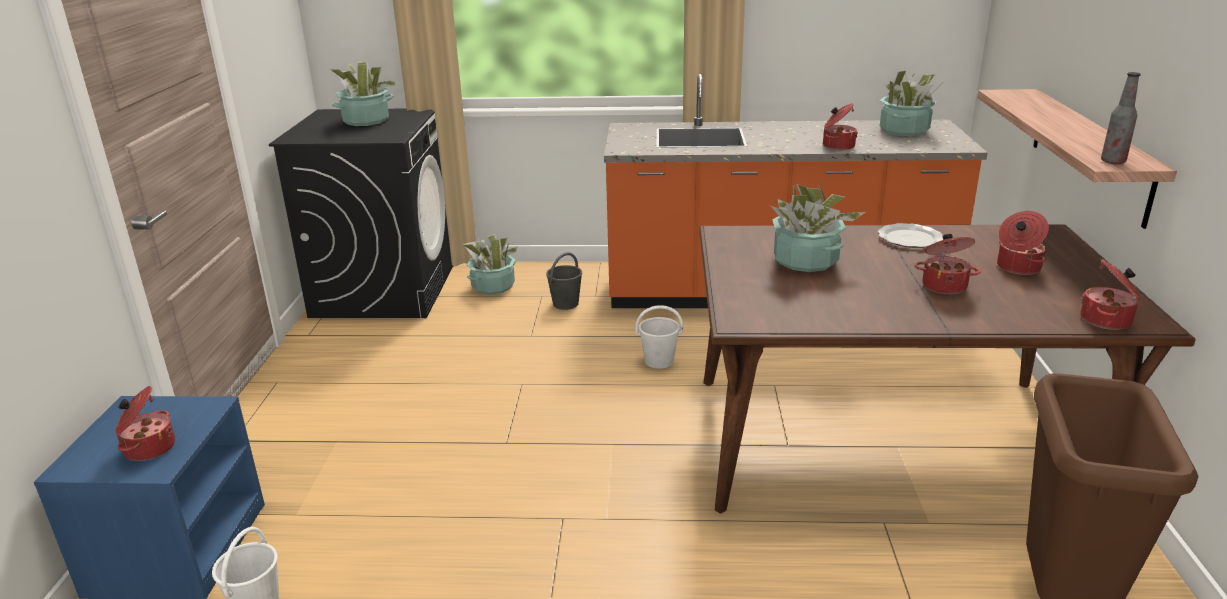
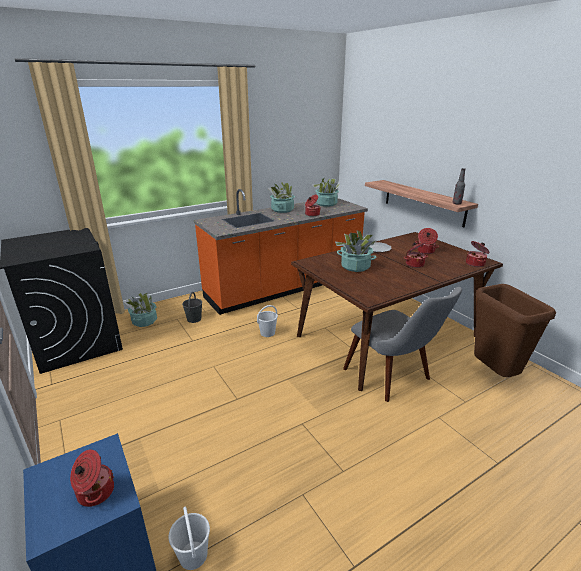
camera: 35 degrees left, 0 degrees up
potted plant [330,61,396,126] -> potted plant moved to [268,182,295,213]
none -> grey chair [343,287,462,402]

